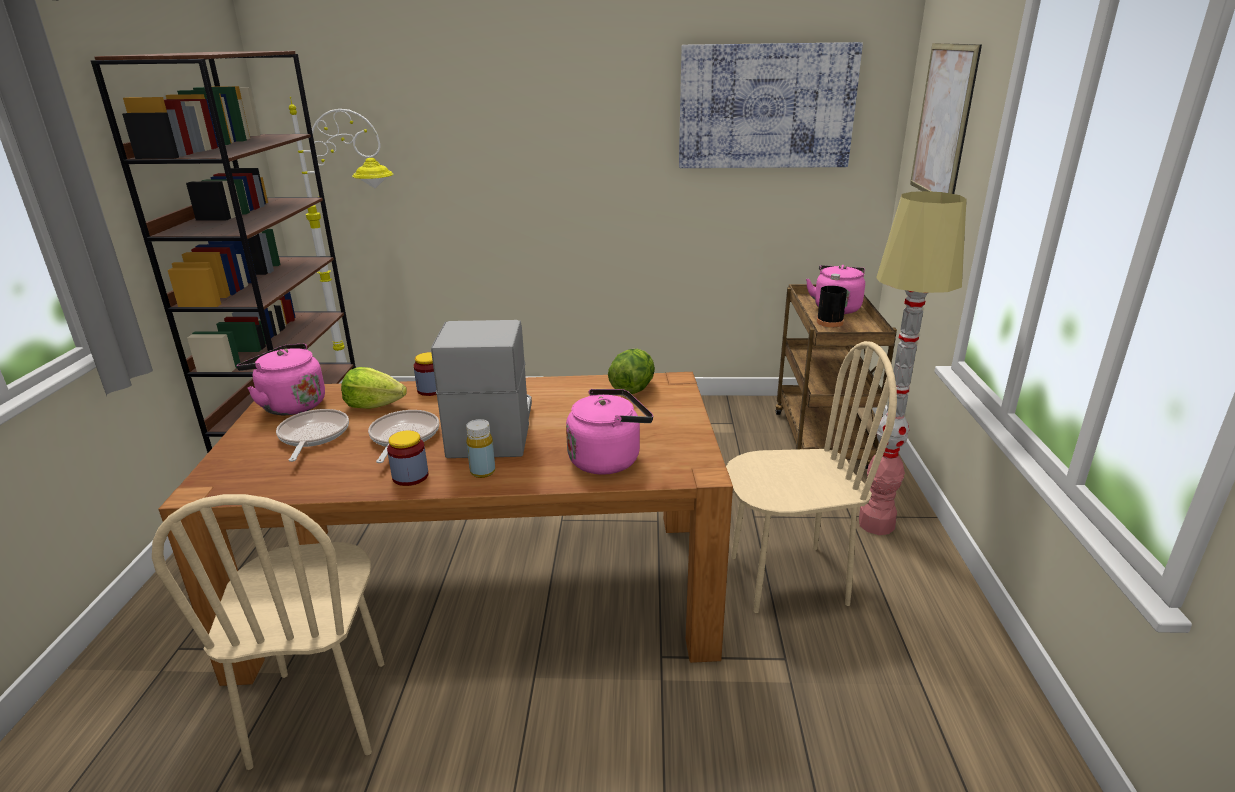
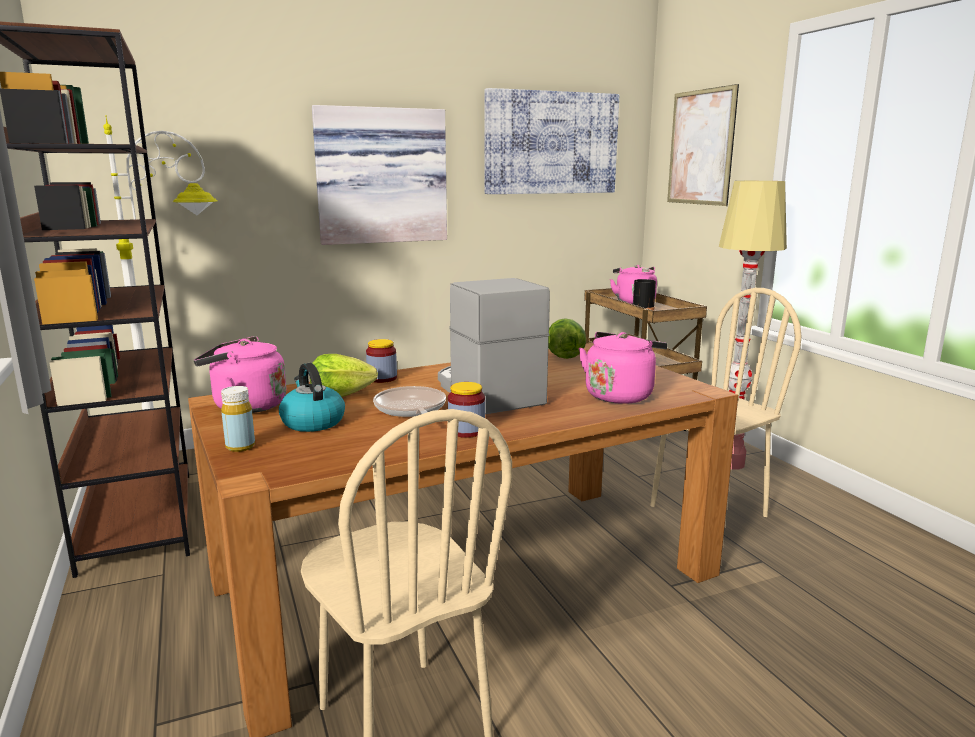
camera: 25 degrees left, 10 degrees down
frying pan [276,409,349,462] -> kettle [279,363,345,432]
yellow bottle [466,419,495,478] -> yellow bottle moved to [221,386,255,452]
none -> picture [312,105,447,245]

